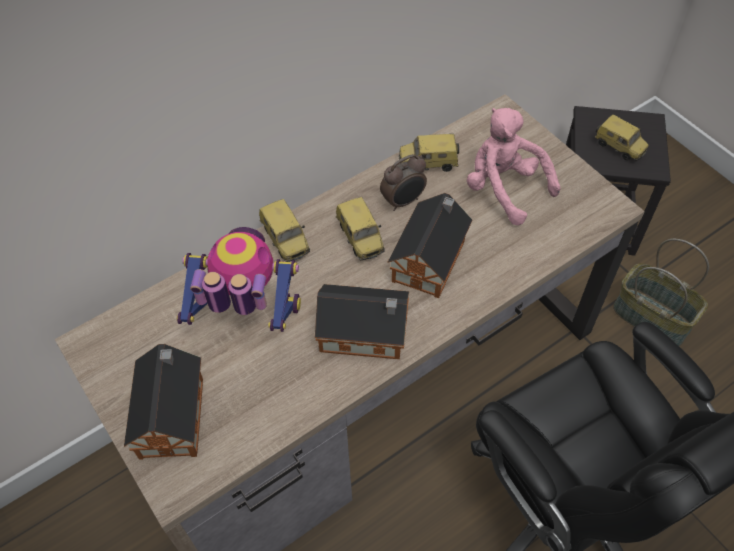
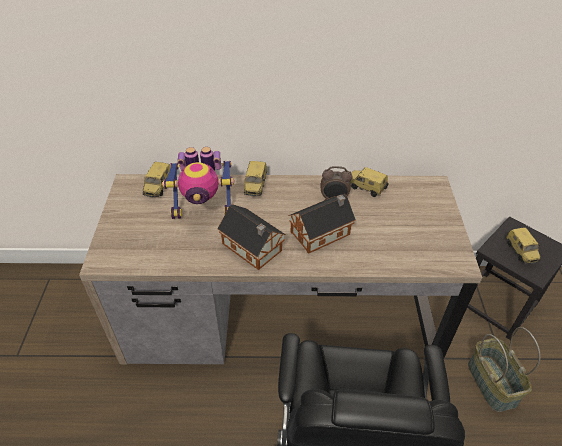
camera: 35 degrees right, 10 degrees down
toy house [124,344,203,460] -> none
toy robot [176,227,301,332] -> toy robot turned 135 degrees clockwise [162,147,234,219]
toy car [336,197,385,261] -> toy car moved to [143,162,171,197]
pink plush toy [467,108,561,226] -> none

